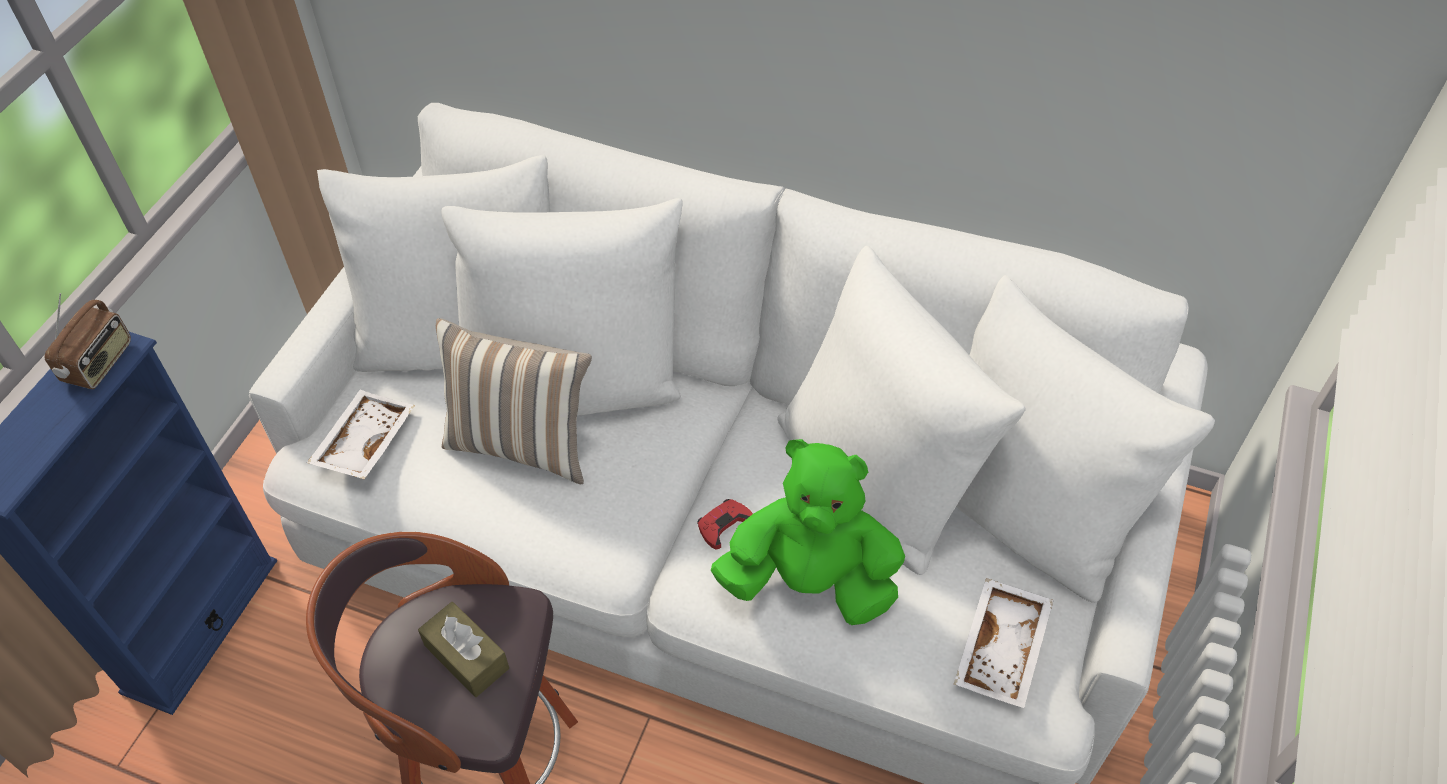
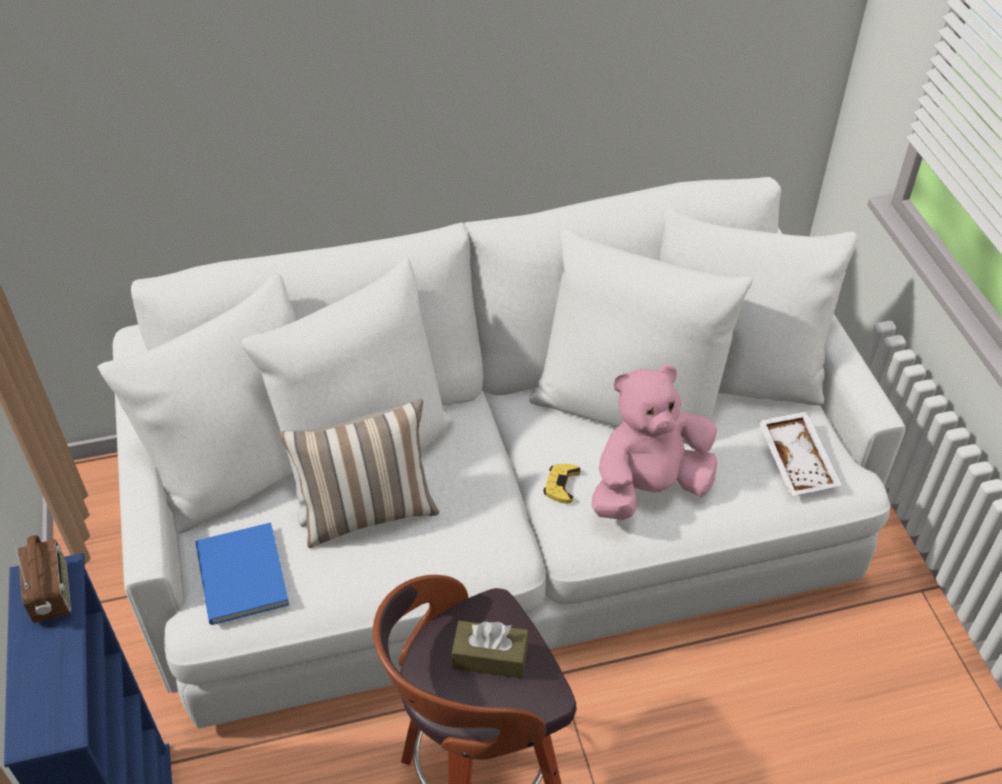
camera: 35 degrees left, 5 degrees down
white tray [307,390,415,479] -> blue book [196,523,289,625]
red game controller [697,499,753,549] -> yellow game controller [543,464,581,504]
green plush toy [711,439,905,625] -> pink plush toy [591,365,718,520]

